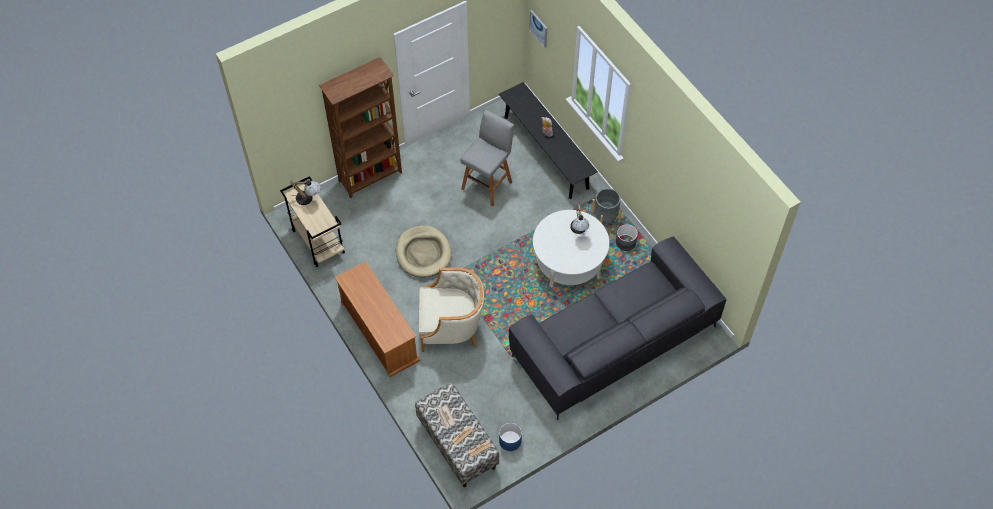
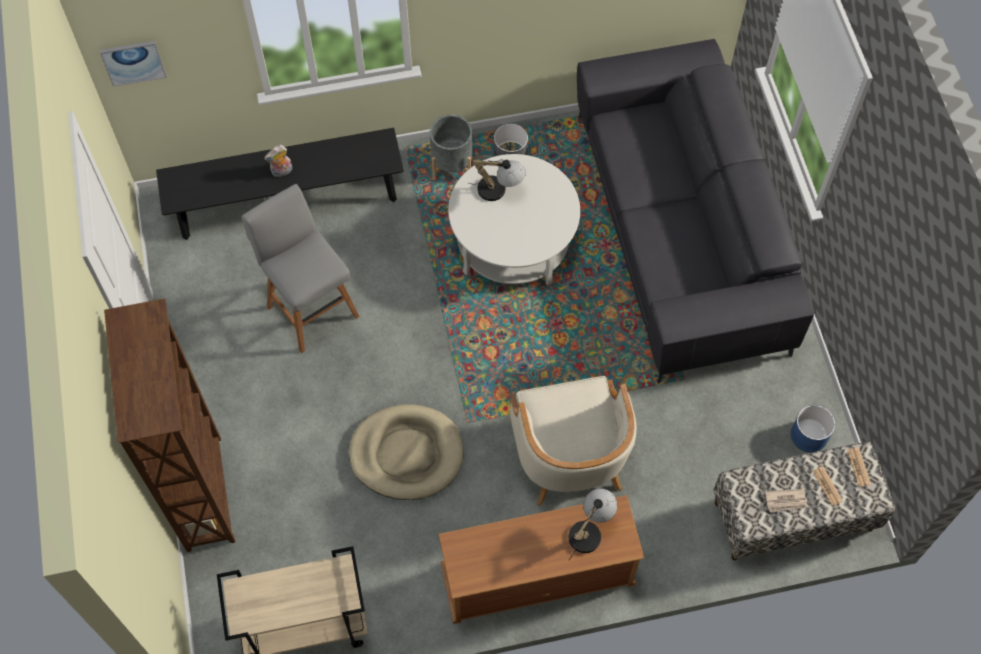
camera: 70 degrees left, 5 degrees up
table lamp [290,180,321,205] -> table lamp moved to [569,488,617,560]
beige armchair [419,267,484,352] -> beige armchair turned 150 degrees clockwise [510,376,636,507]

